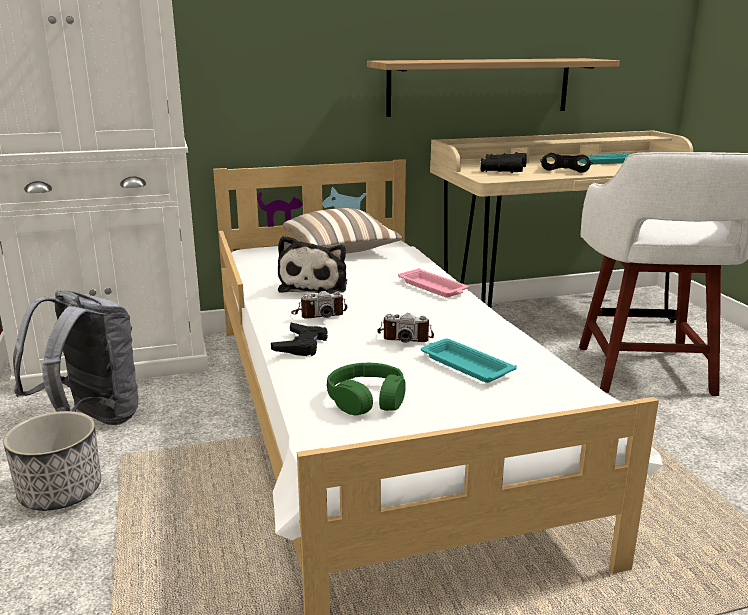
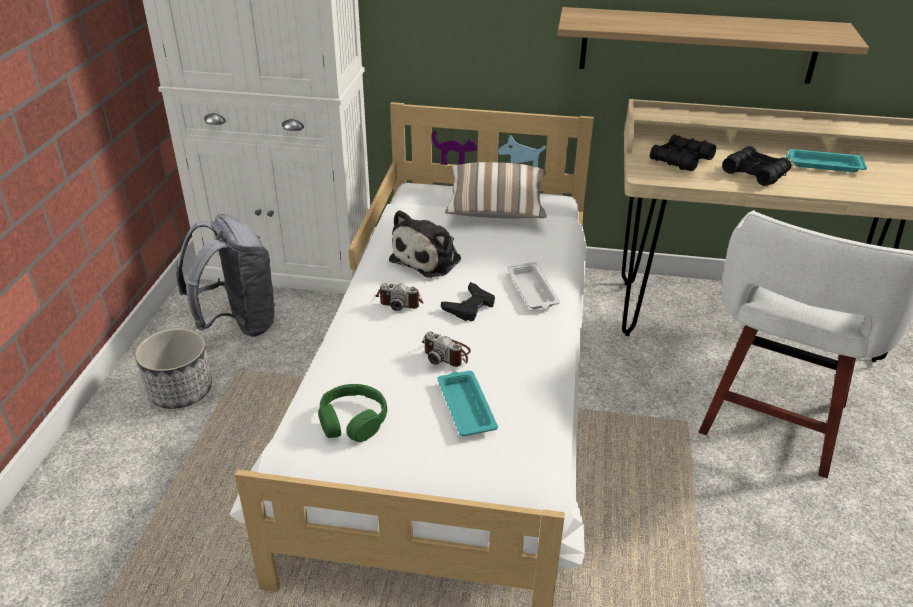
camera: 25 degrees right, 15 degrees up
black game controller [271,323,328,356] -> black game controller moved to [441,282,495,322]
pink tray [398,268,469,298] -> white tray [507,262,560,309]

